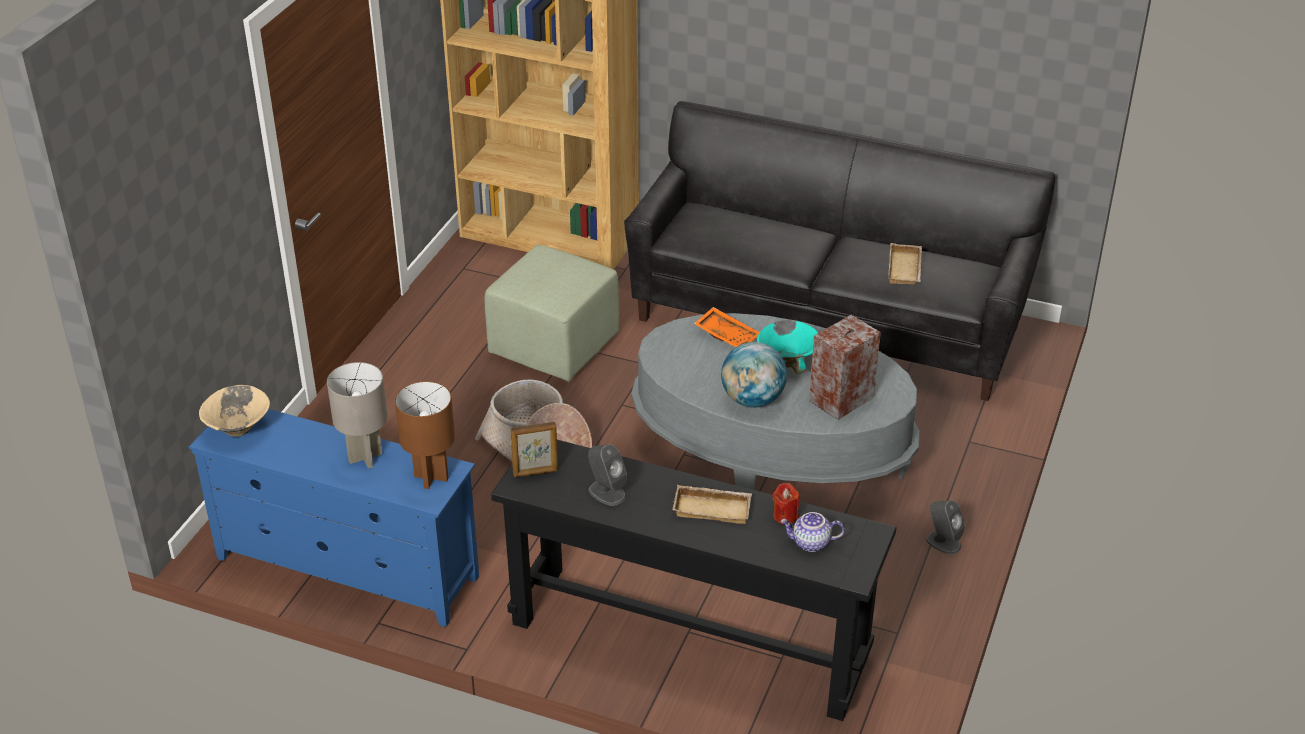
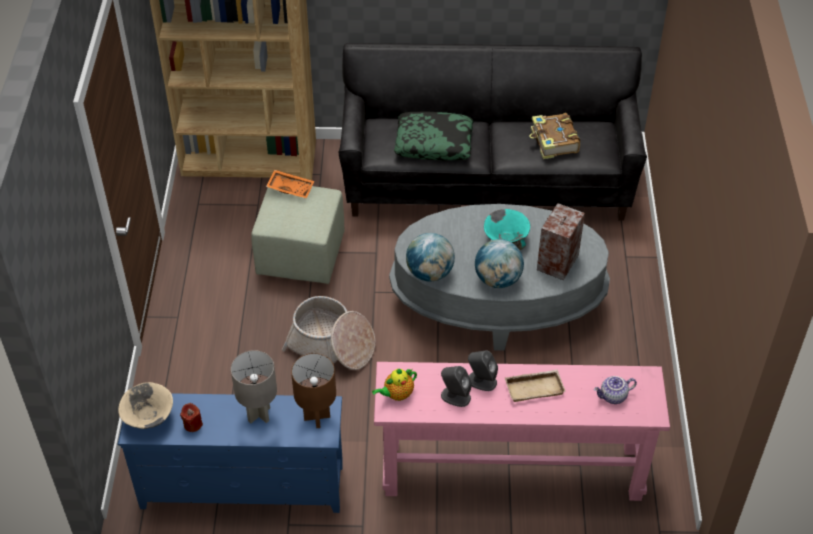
camera: 20 degrees left, 10 degrees up
black console table [491,440,896,721] -> pink console table [374,362,670,501]
picture frame [510,422,558,477] -> teapot [372,369,417,401]
orange tray [694,307,760,347] -> orange tray moved to [266,169,314,199]
red candle [772,483,799,524] -> red candle moved to [180,403,203,432]
beige tray [888,243,922,285] -> book [529,113,580,159]
grey speaker [926,500,965,554] -> grey speaker moved to [468,350,498,391]
none -> pillow [394,112,474,160]
none -> globe [406,233,455,282]

